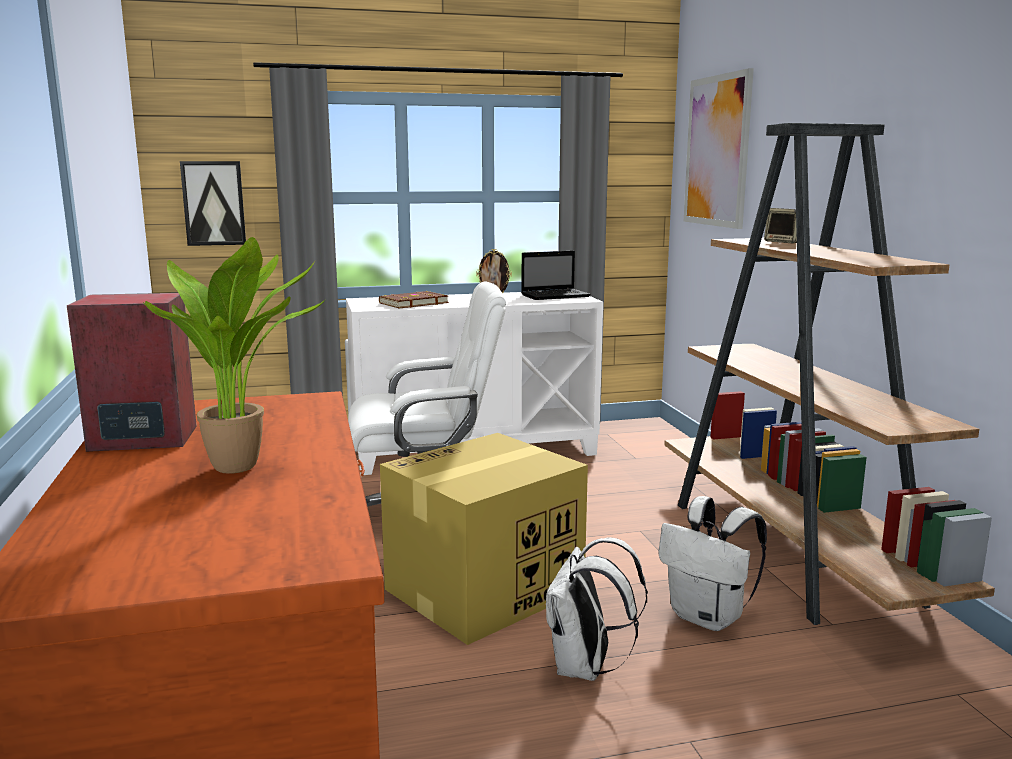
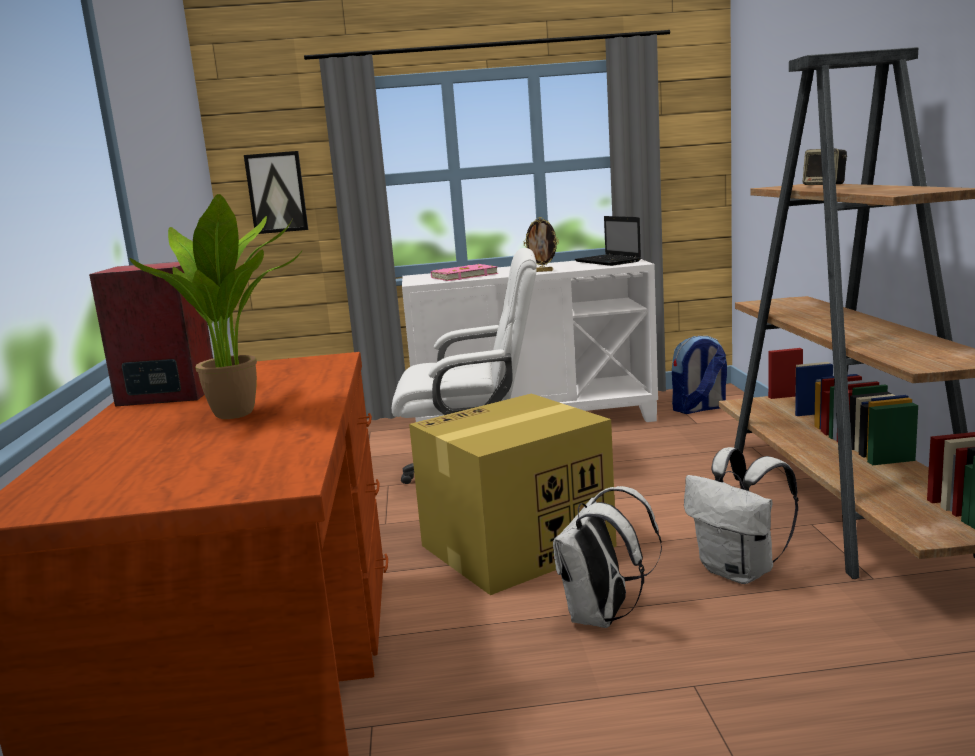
camera: 10 degrees right, 0 degrees up
brown book [379,291,449,309] -> pink book [431,264,498,281]
laptop [521,251,591,300] -> laptop turned 75 degrees clockwise [575,216,641,266]
picture [684,68,754,229] -> none
none -> backpack [672,336,727,414]

